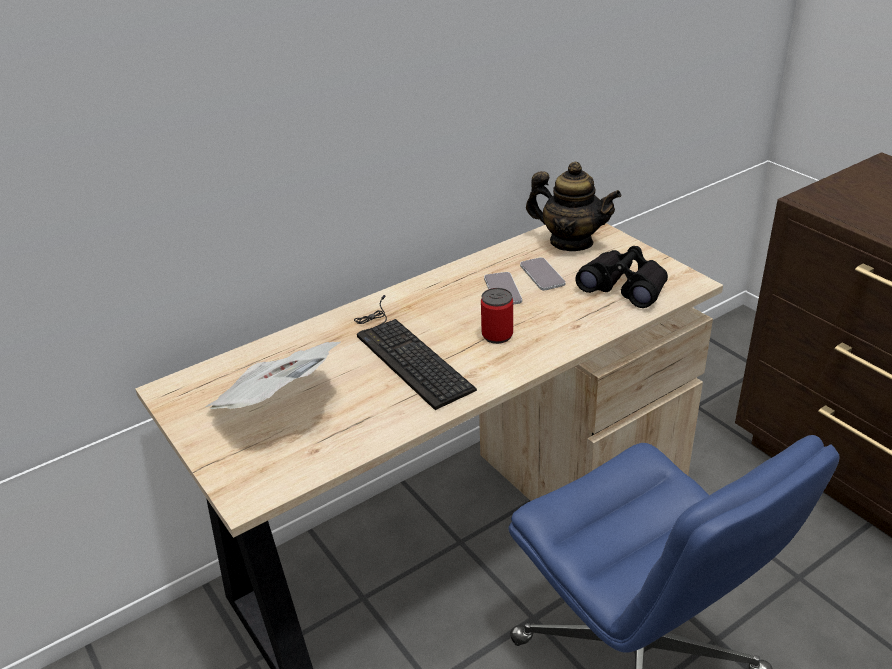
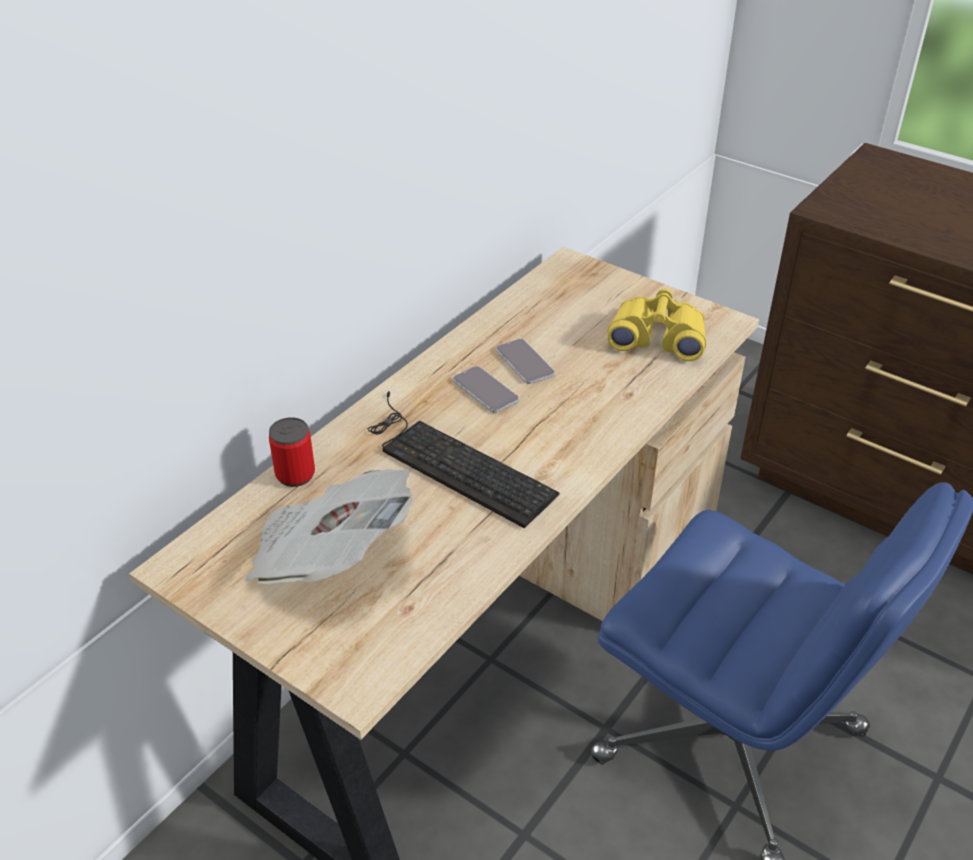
camera: 20 degrees left, 5 degrees up
can [481,288,513,344] -> can moved to [269,417,315,487]
phone [520,257,566,291] -> phone moved to [453,366,519,413]
teapot [526,162,621,251] -> none
black binoculars [575,246,668,308] -> yellow binoculars [607,289,706,361]

